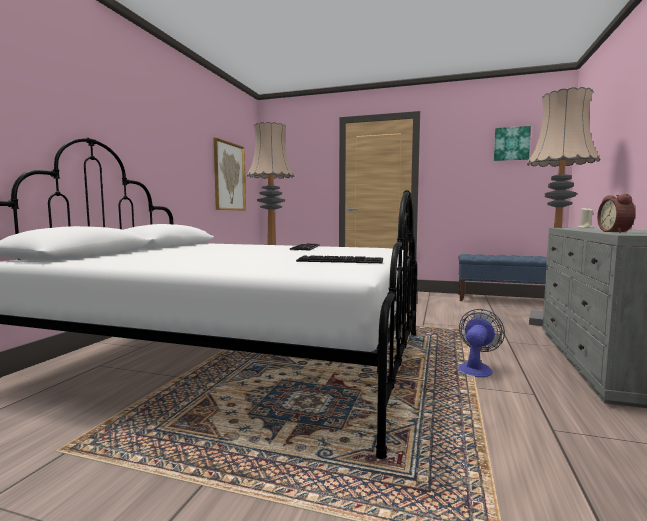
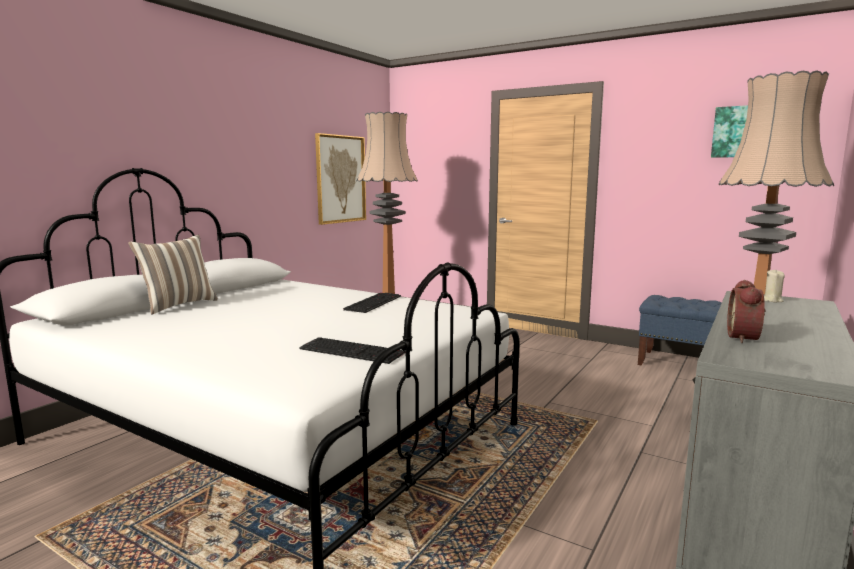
camera: 15 degrees right, 5 degrees up
fan [458,309,505,377] -> none
none -> pillow [128,235,218,314]

